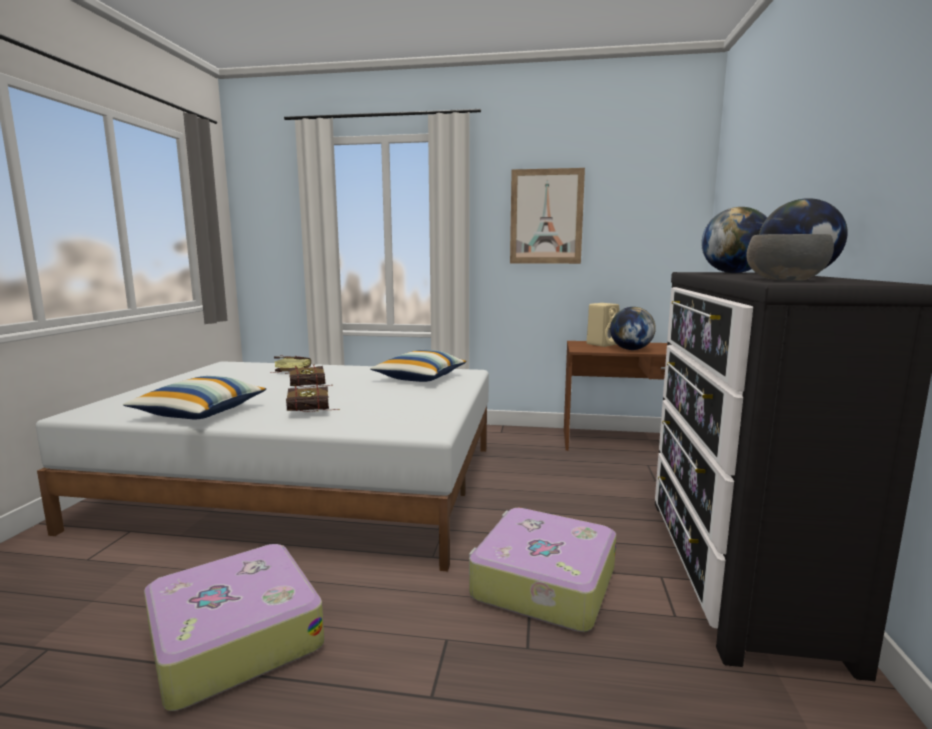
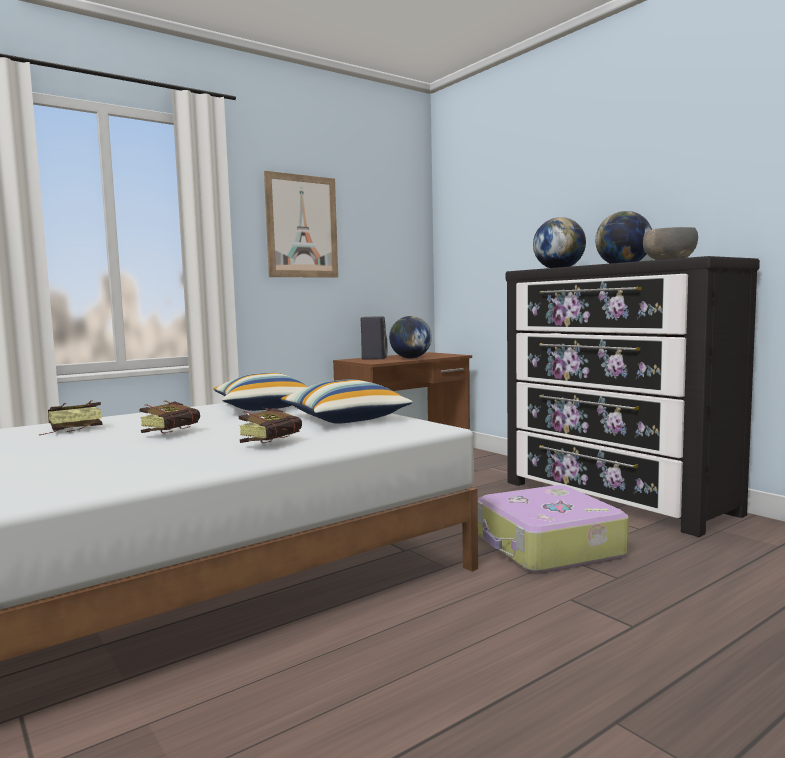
camera: 45 degrees left, 5 degrees down
pillow [123,376,266,419] -> pillow moved to [281,379,413,424]
suitcase [144,544,325,711] -> none
beige speaker [587,303,619,347] -> black speaker [361,316,388,360]

